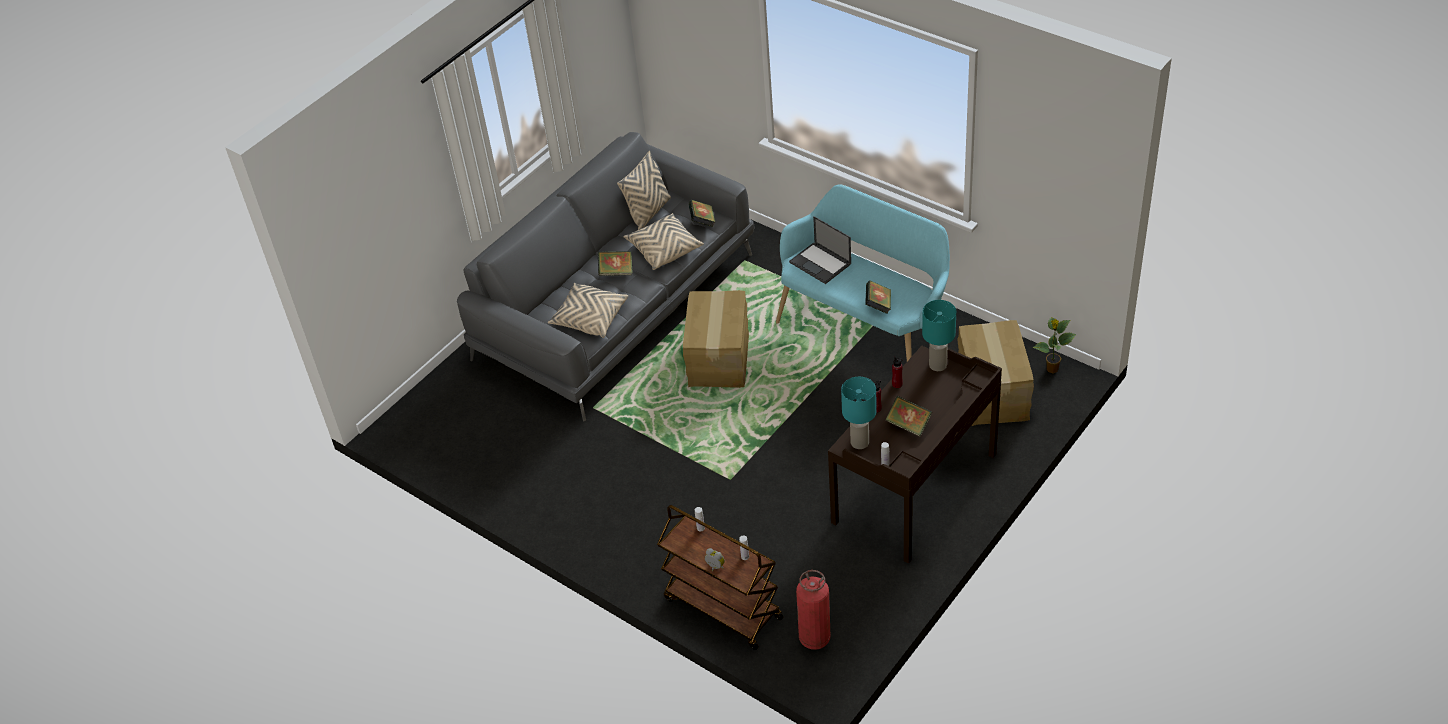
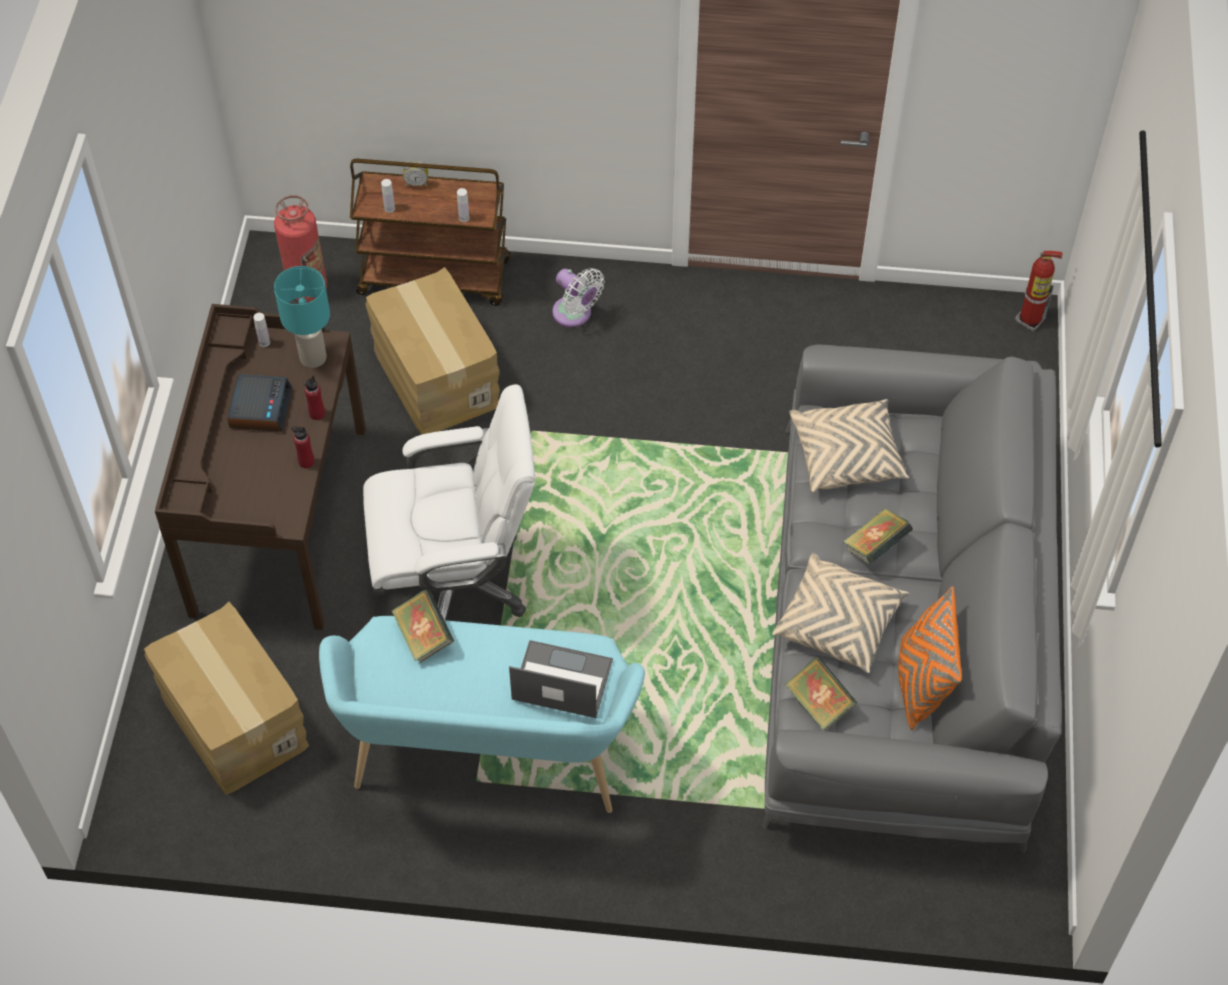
camera: 145 degrees right, 10 degrees up
beige pillow [617,151,671,230] -> orange pillow [898,586,962,730]
cardboard box [683,290,749,388] -> cardboard box moved to [365,267,500,435]
book [885,396,932,437] -> alarm clock [227,374,292,432]
turquoise table lamp [922,300,956,371] -> none
potted plant [1032,317,1076,373] -> none
none -> white office chair [363,384,535,620]
none -> white fan [552,268,605,327]
none -> fire extinguisher [1015,251,1062,332]

